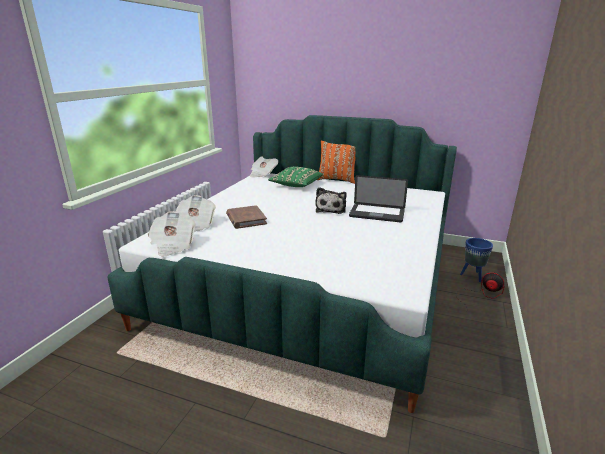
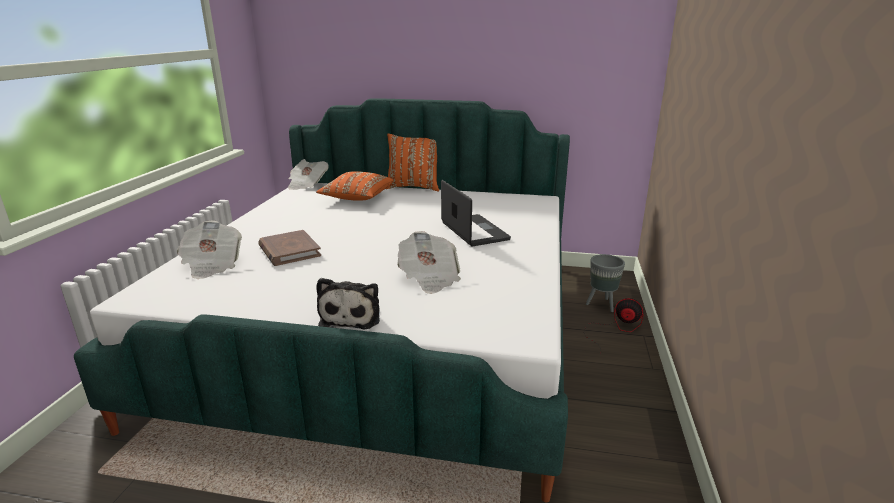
camera: 10 degrees left, 0 degrees up
newspaper [148,211,196,257] -> newspaper moved to [397,231,461,294]
green pillow [268,167,323,187] -> orange pillow [316,171,394,201]
plush toy [315,187,347,214] -> plush toy moved to [316,278,380,330]
laptop [349,175,408,222] -> laptop turned 120 degrees counterclockwise [441,180,511,246]
blue planter [460,238,493,282] -> grey planter [586,254,625,312]

